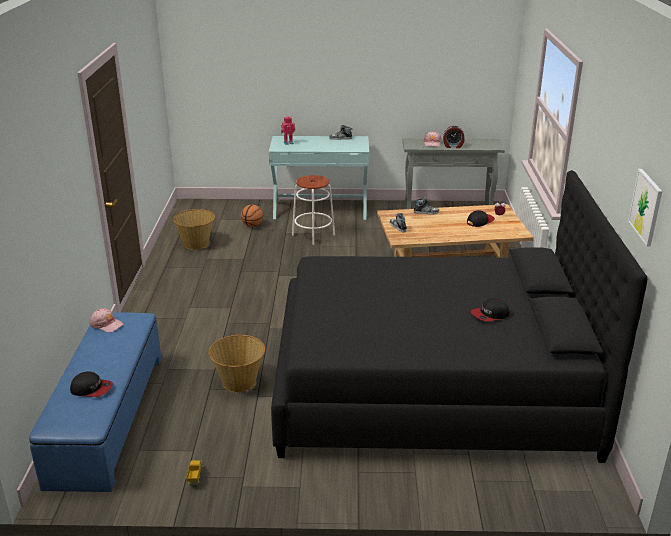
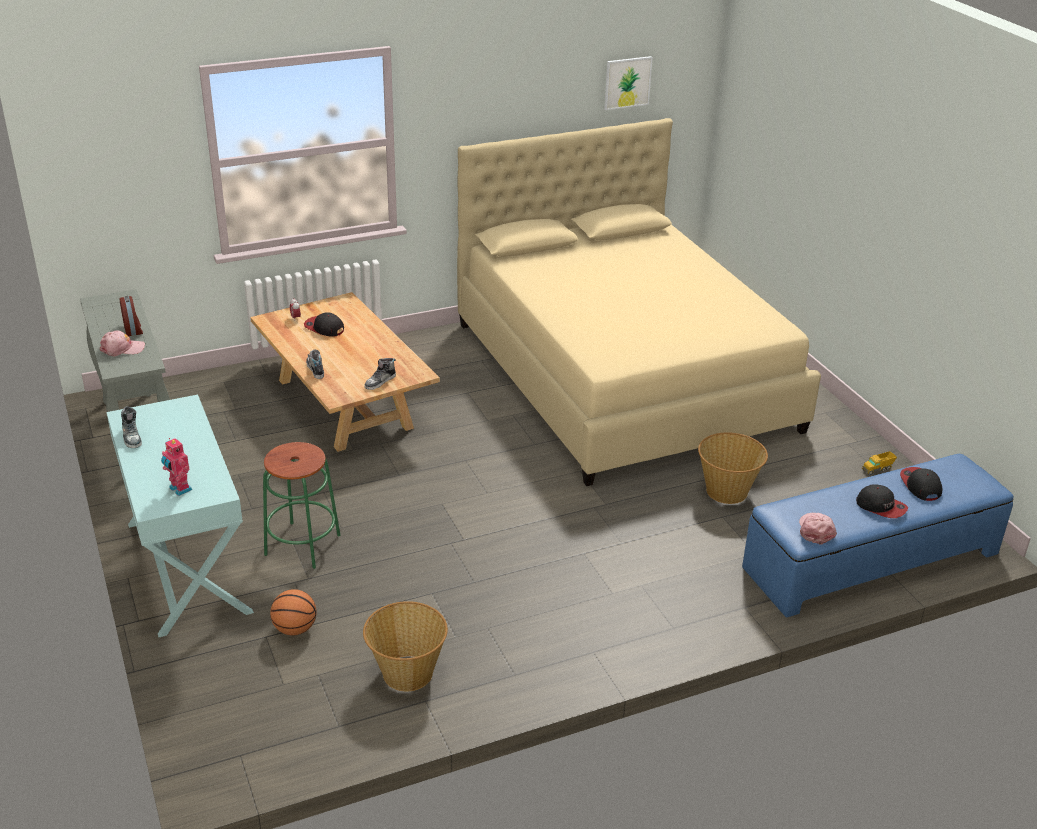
camera: 115 degrees left, 5 degrees up
black bed [271,170,648,463] -> beige bed [457,118,821,486]
white stool [292,175,335,245] -> green stool [263,442,341,569]
cap [471,298,509,321] -> cap moved to [856,484,908,518]

